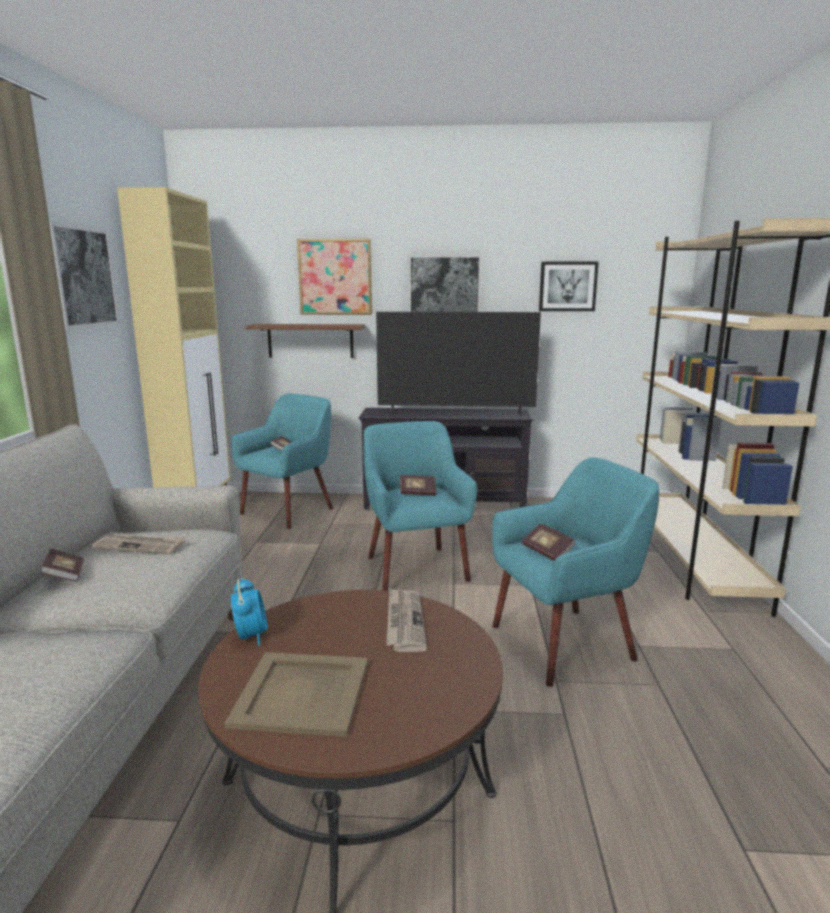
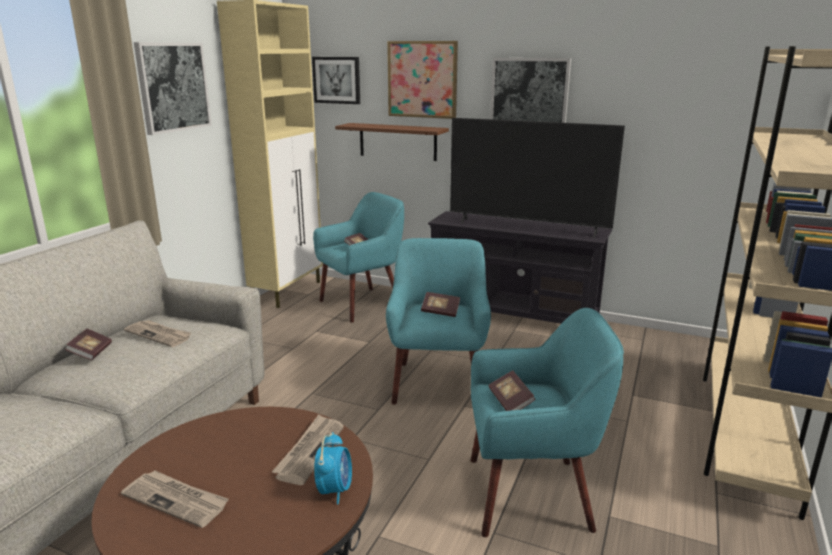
camera: 20 degrees right, 5 degrees up
beige tray [224,652,368,737] -> newspaper [121,470,229,528]
alarm clock [231,578,267,646] -> alarm clock moved to [314,432,352,504]
picture [539,262,599,311] -> picture moved to [312,57,360,104]

